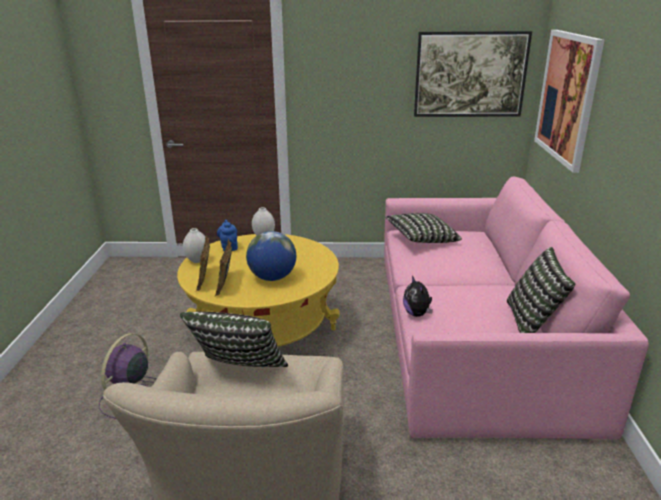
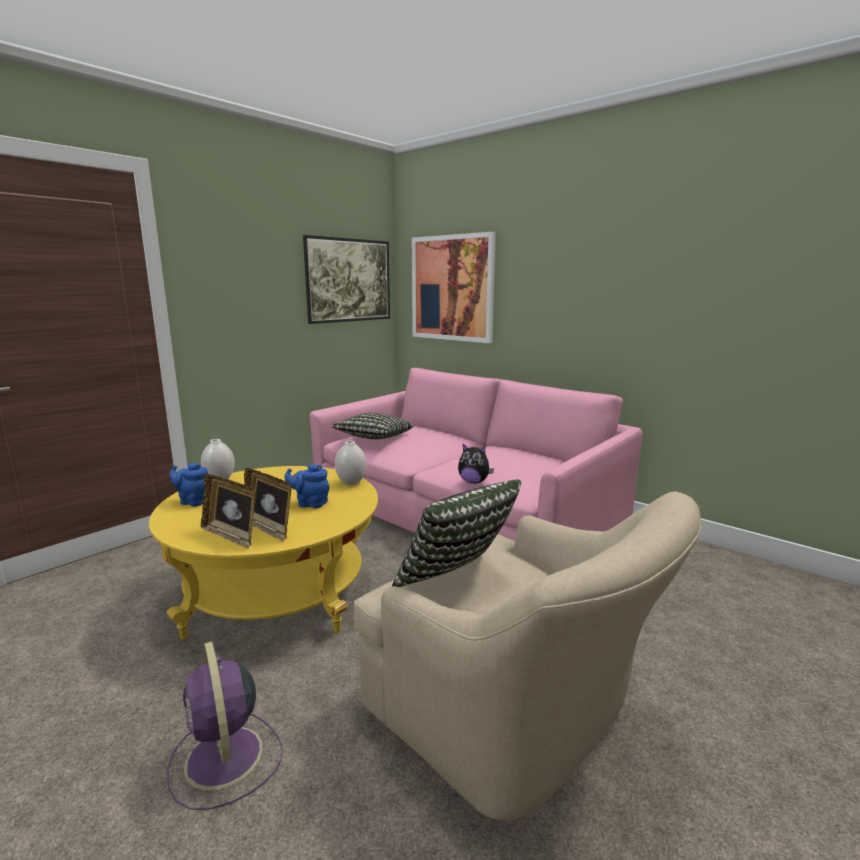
camera: 50 degrees left, 10 degrees down
white vase [183,228,205,263] -> white vase moved to [335,441,367,485]
globe [246,231,296,281] -> blue teapot [284,464,330,508]
pillow [507,247,575,333] -> none

